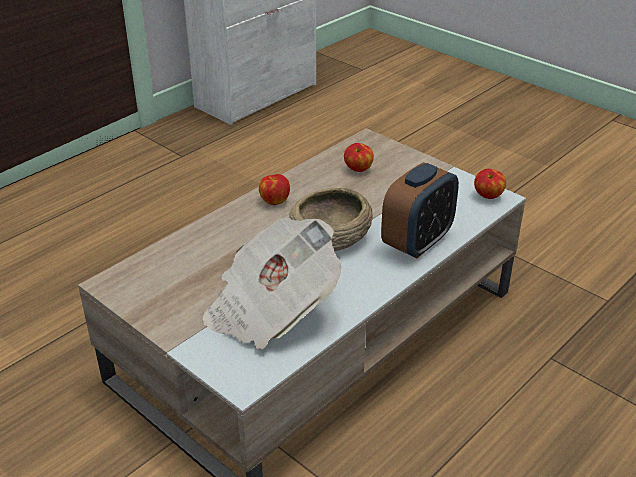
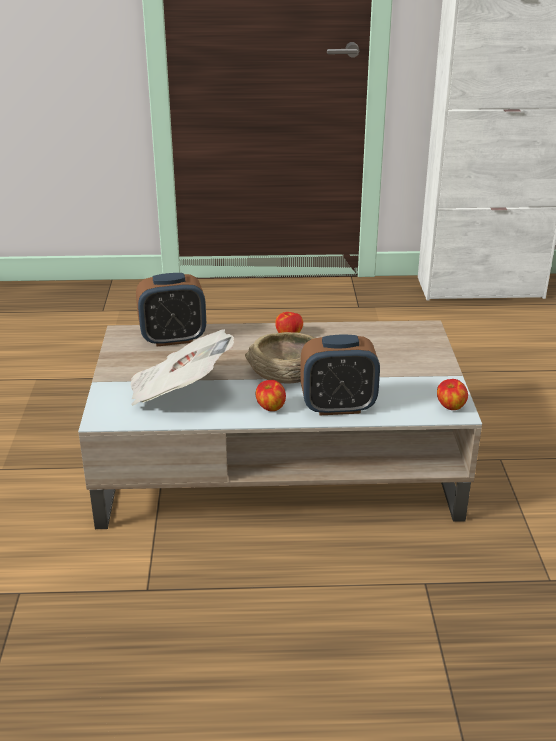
camera: 45 degrees right, 5 degrees down
apple [344,143,374,172] -> apple moved to [256,380,286,411]
none -> alarm clock [136,273,206,347]

